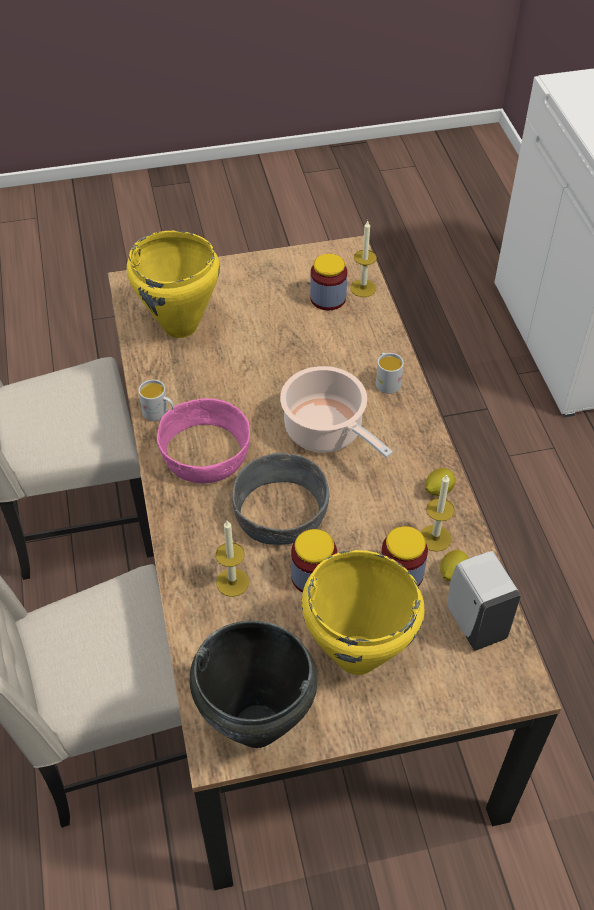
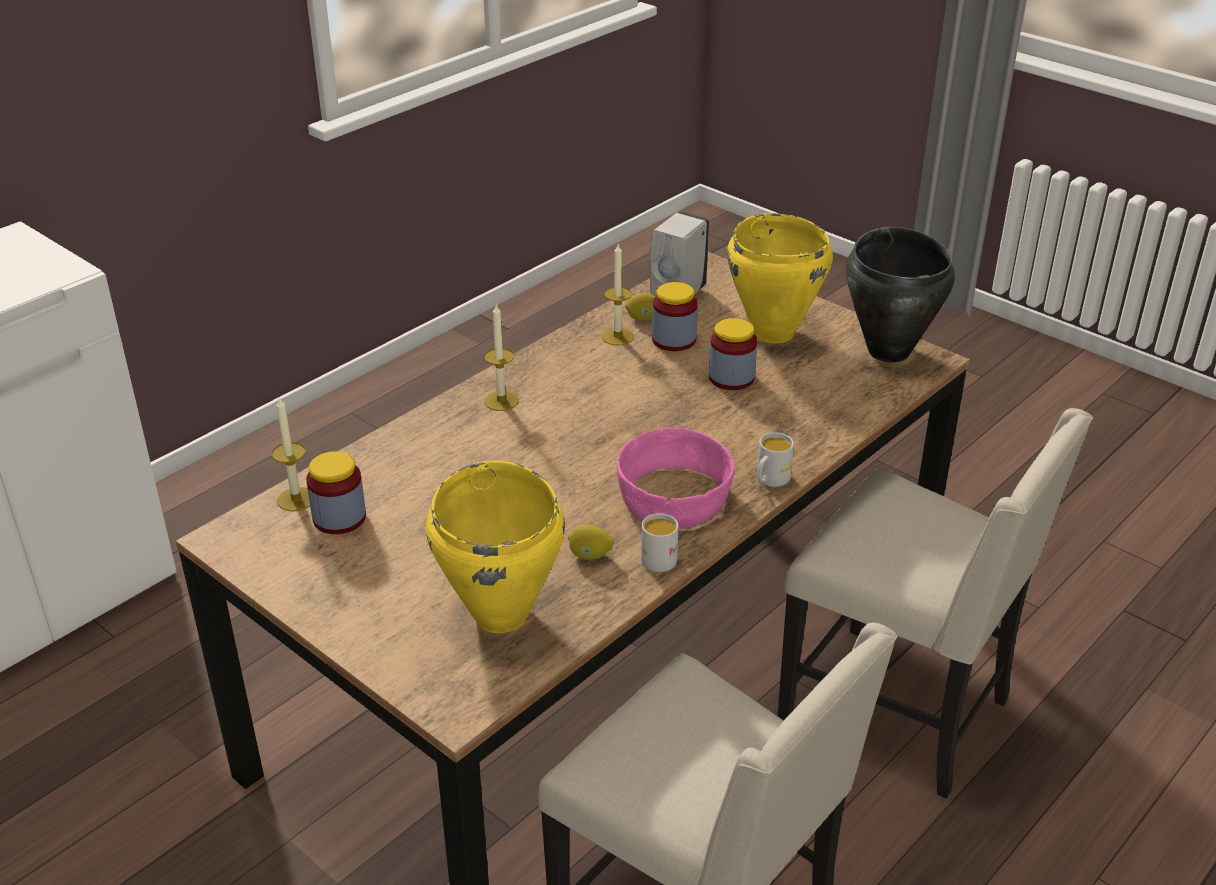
camera: 125 degrees left, 15 degrees down
candle [216,521,249,597] -> candle moved to [484,303,519,411]
grey bowl [232,453,330,545] -> none
cooking pot [280,366,393,458] -> none
white mug [376,353,404,394] -> white mug moved to [757,432,794,487]
lemon [425,468,455,496] -> lemon moved to [568,525,614,560]

